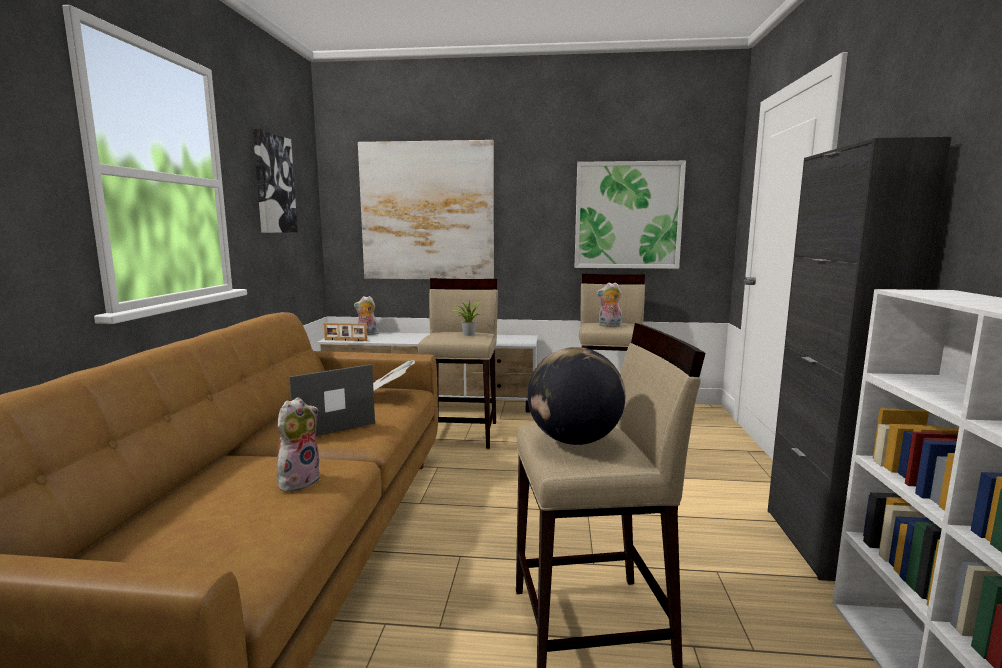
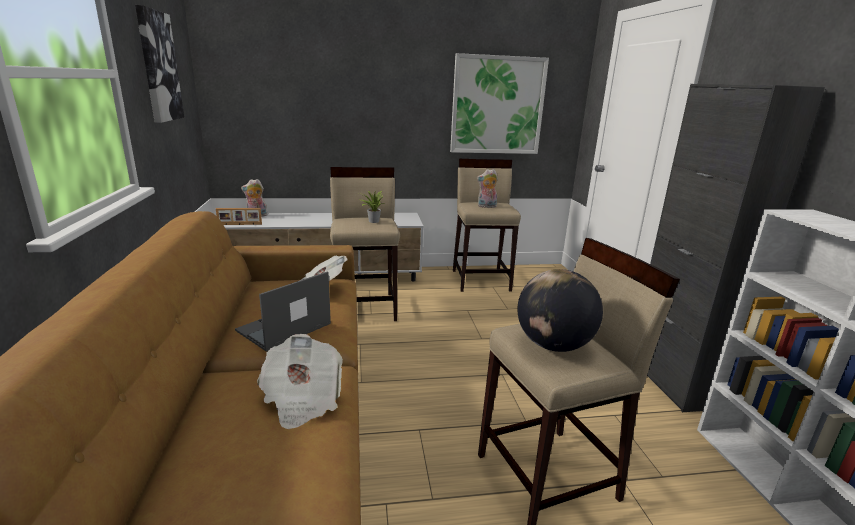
camera: 15 degrees left, 10 degrees up
plush toy [277,397,321,492] -> newspaper [257,334,343,429]
picture [358,140,494,279] -> none

